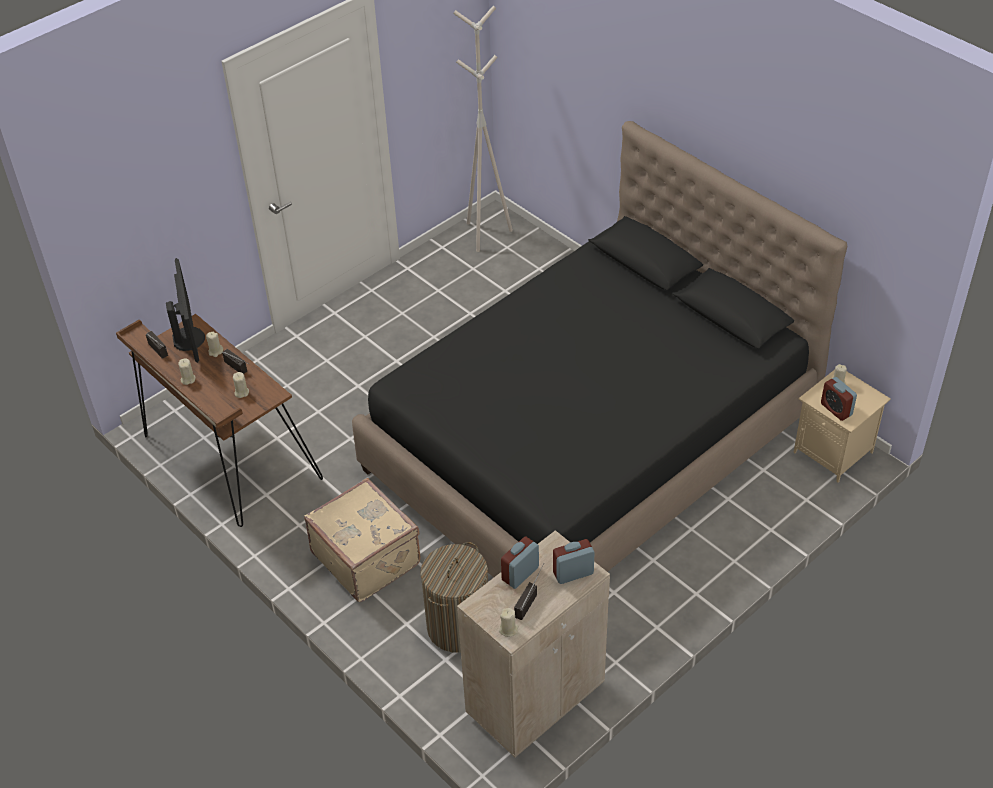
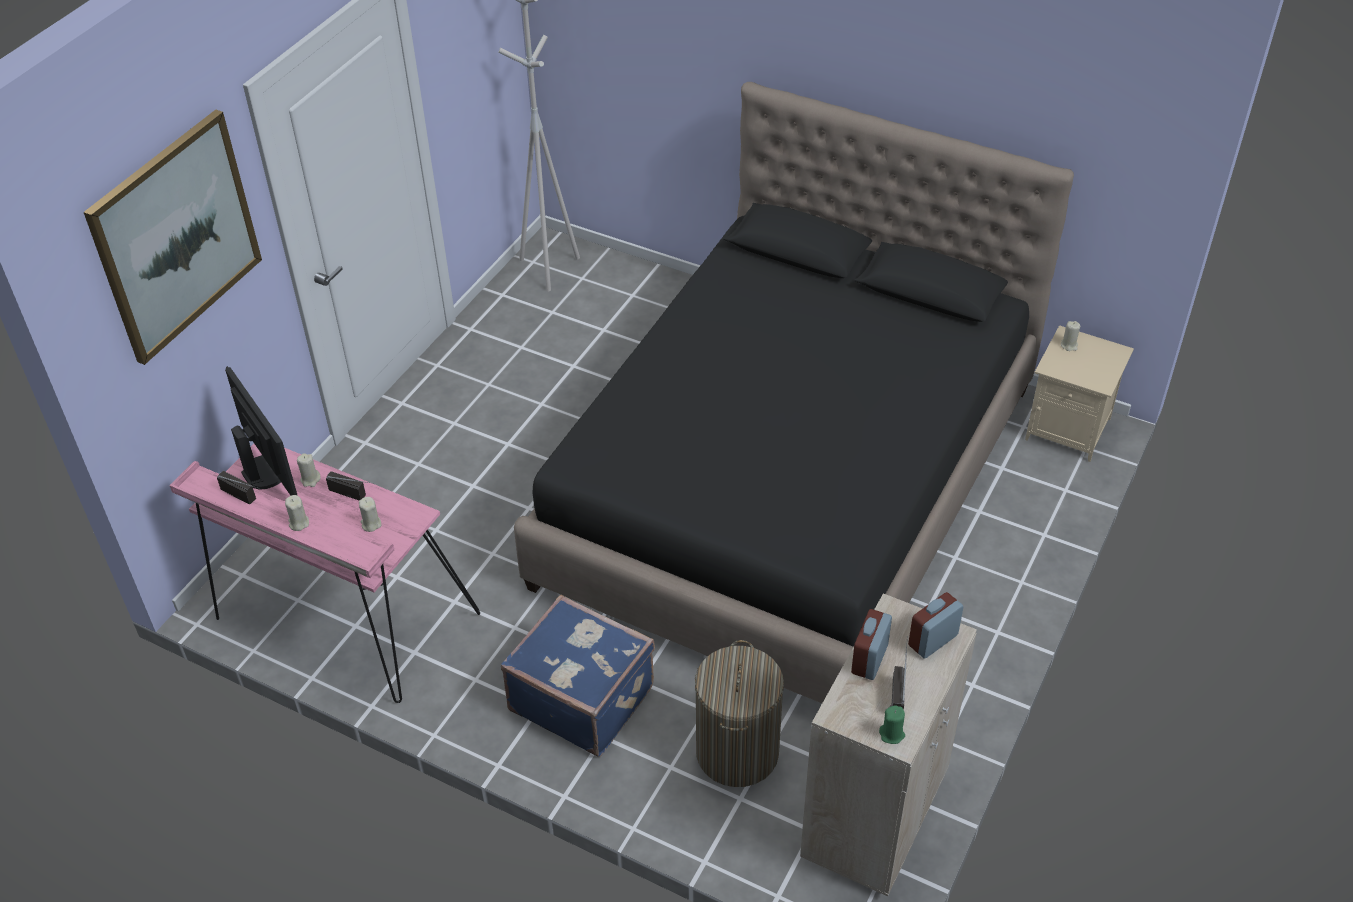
camera: 20 degrees left, 0 degrees up
brown desk [116,314,323,527] -> pink desk [170,444,480,703]
beige suitcase [304,478,421,602] -> blue suitcase [501,595,655,757]
beige candle [499,608,519,637] -> green candle [879,705,905,744]
alarm clock [821,377,857,421] -> none
none -> picture [84,110,262,365]

